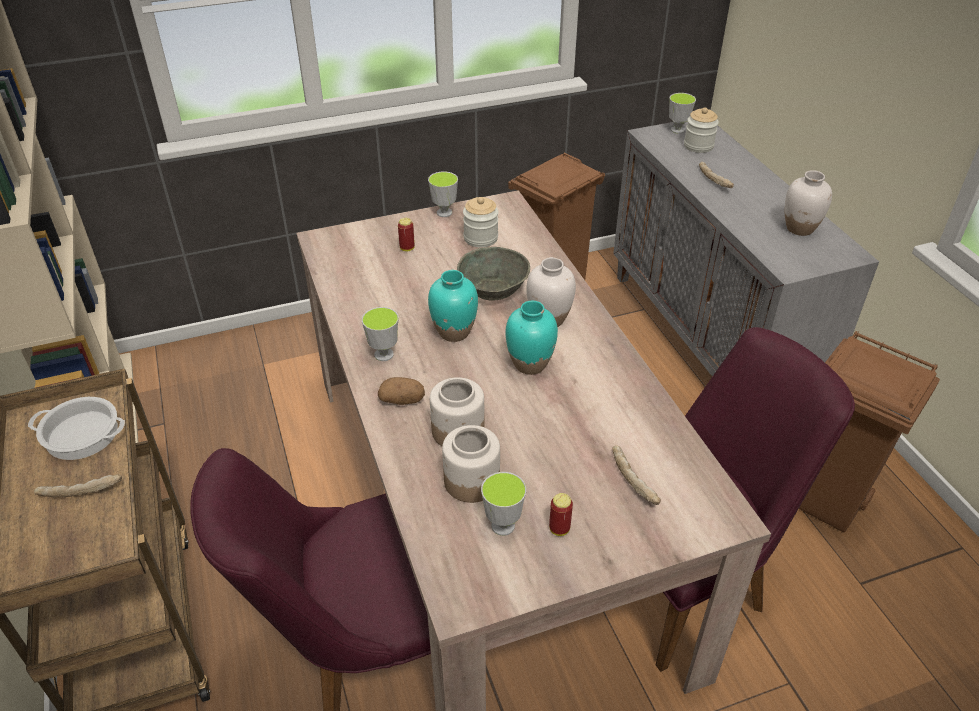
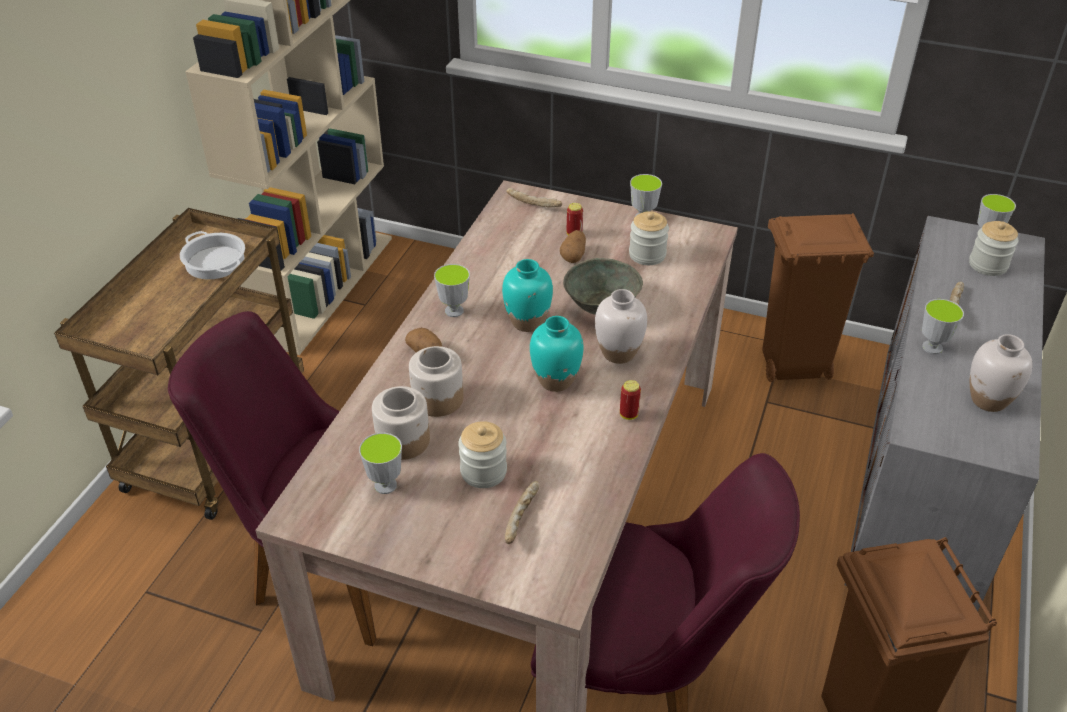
camera: 40 degrees right, 0 degrees up
bread [34,474,122,498] -> bread moved to [506,188,562,208]
can [549,493,573,536] -> can moved to [620,380,641,420]
none -> jar [458,421,507,488]
none -> potato [560,230,586,263]
none -> cup [922,299,964,354]

